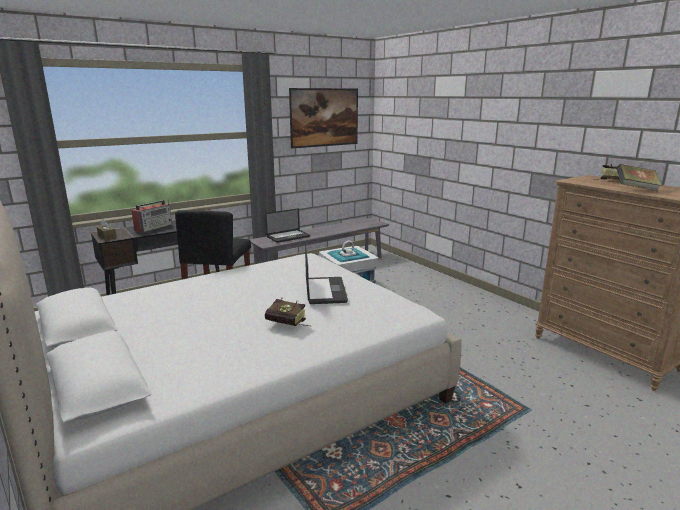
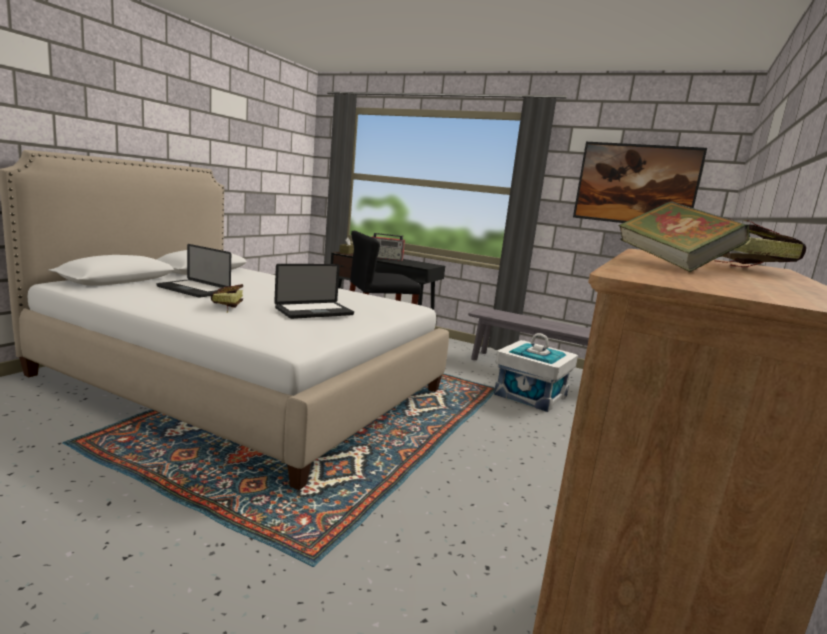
camera: 60 degrees right, 5 degrees down
laptop [265,208,310,243] -> laptop moved to [156,244,231,298]

